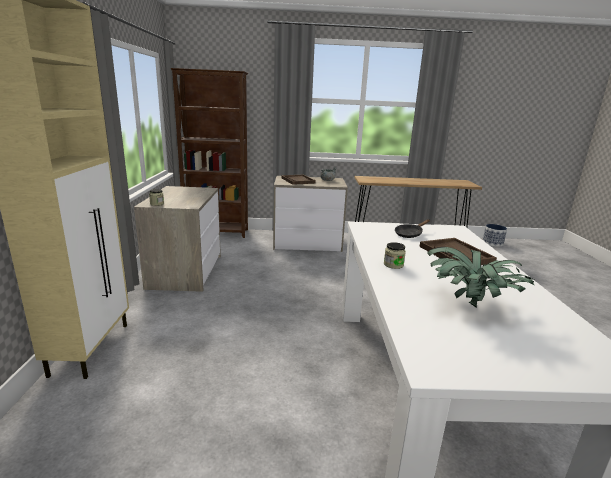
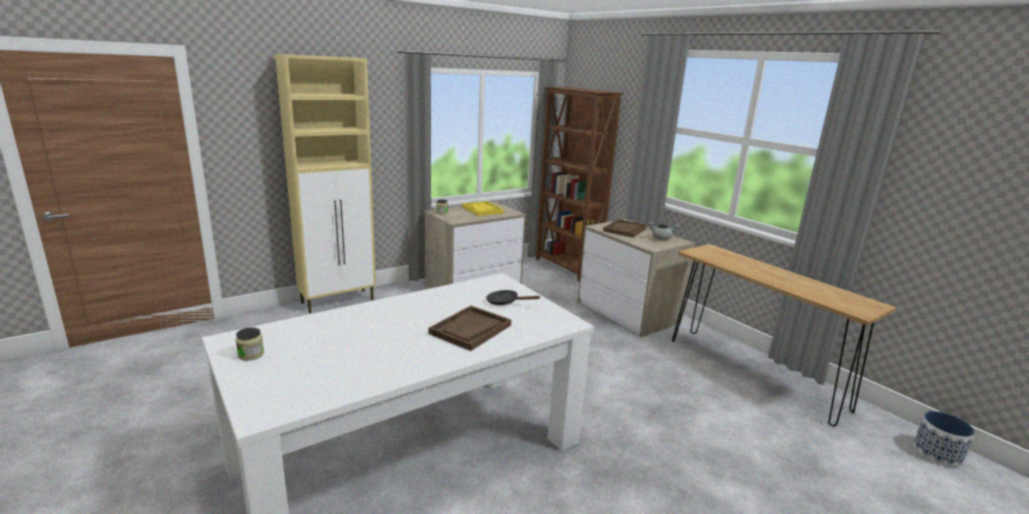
camera: 55 degrees right, 0 degrees up
jar [384,242,406,269] -> jar moved to [236,327,264,361]
potted plant [427,247,534,308] -> none
none -> yellow tray [462,201,504,216]

